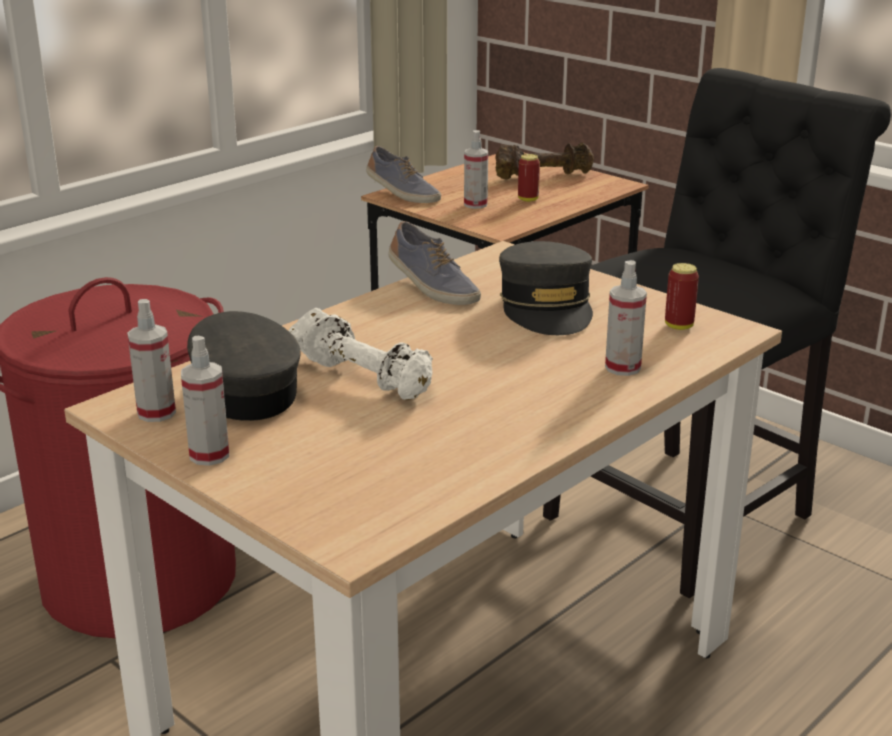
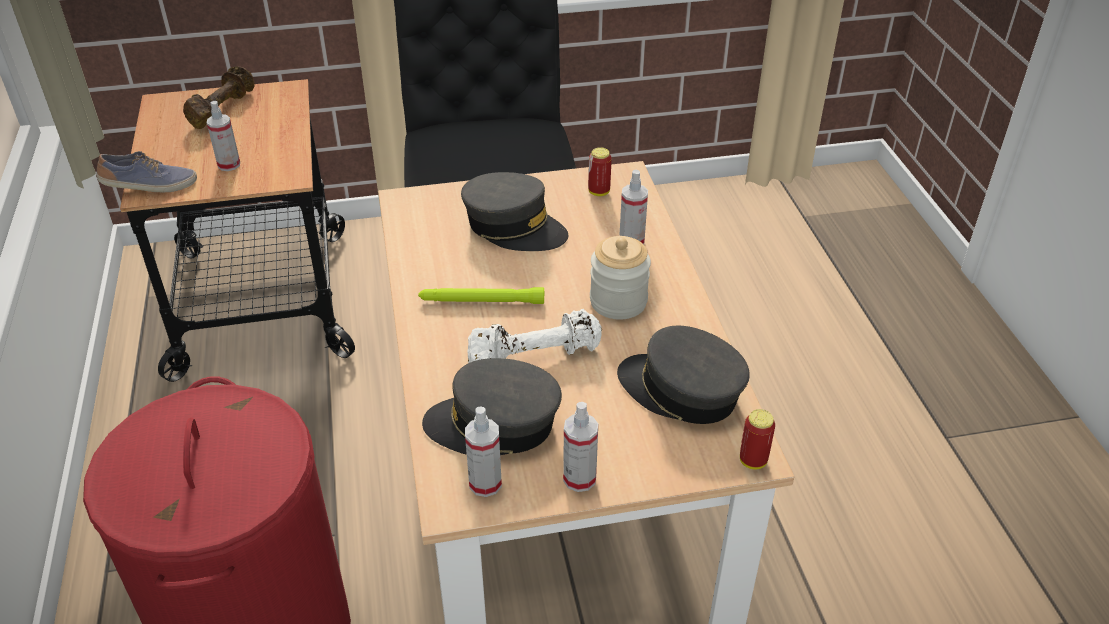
camera: 55 degrees left, 15 degrees up
shoe [388,221,481,305] -> none
can [518,154,540,202] -> can moved to [740,409,775,470]
none -> green flashlight [418,287,544,304]
none -> jar [590,236,651,319]
none -> grey cap [617,326,750,424]

